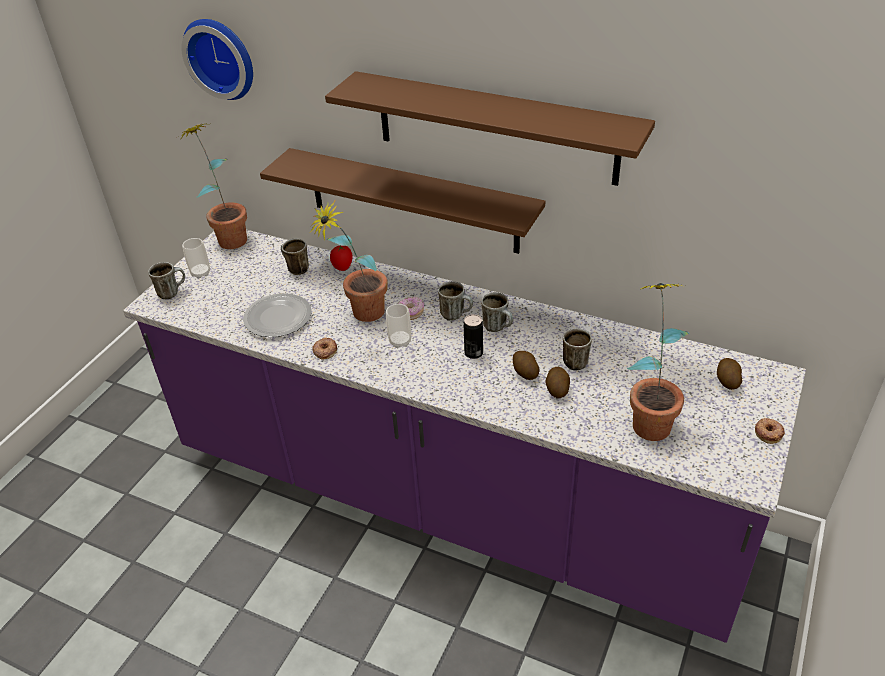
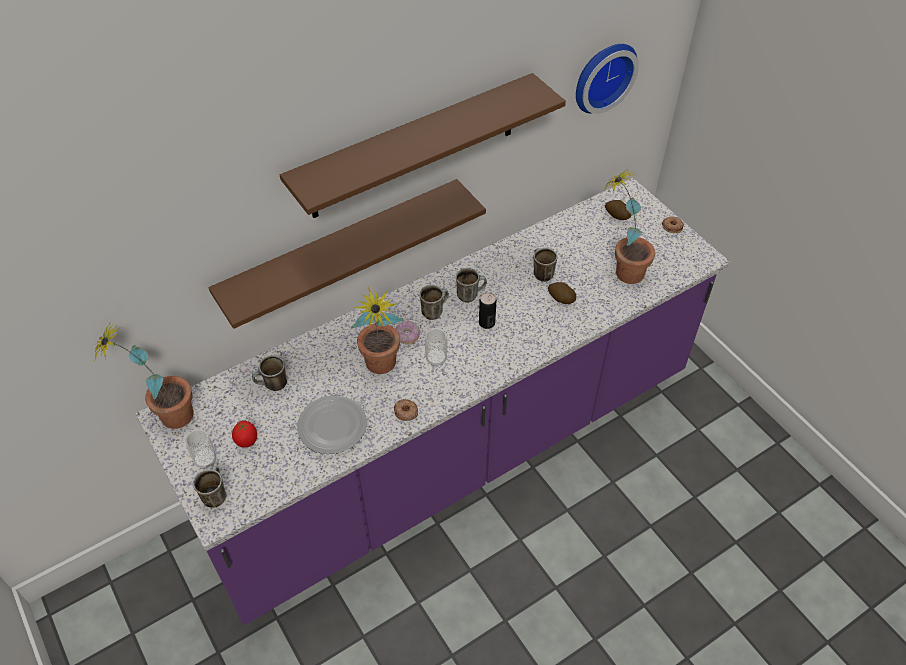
camera: 60 degrees left, 10 degrees up
wall clock [181,19,253,100] -> wall clock moved to [576,44,639,114]
tomato [330,245,352,271] -> tomato moved to [232,421,257,448]
potato [513,351,540,380] -> none

